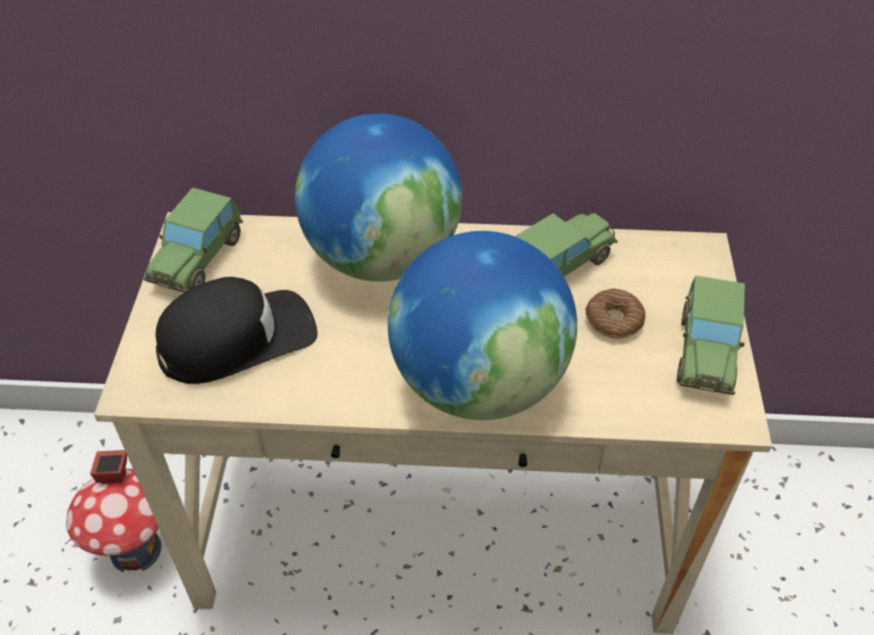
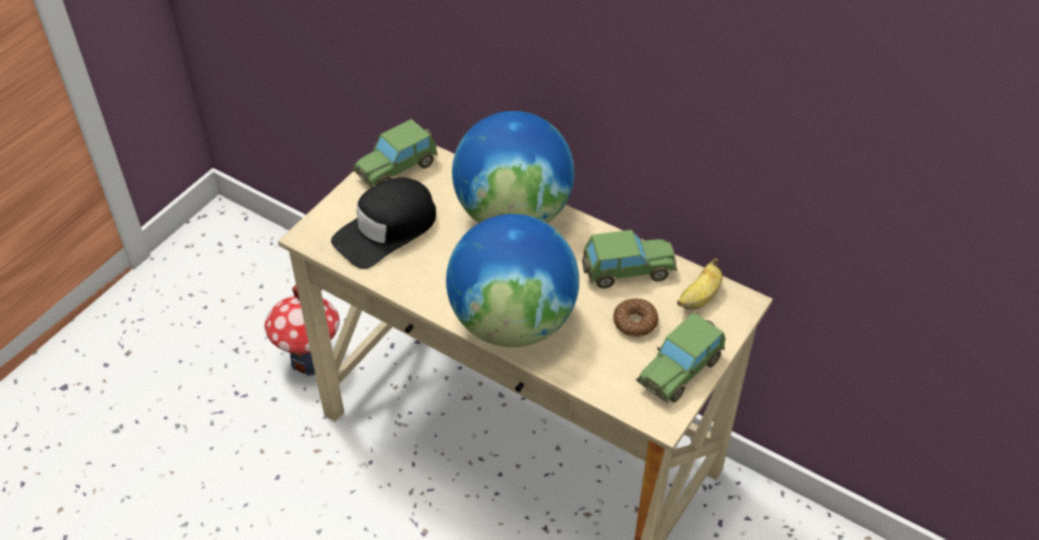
camera: 30 degrees right, 0 degrees up
black cap [156,277,318,384] -> black cap turned 135 degrees clockwise [331,178,436,269]
none -> banana [677,258,723,310]

